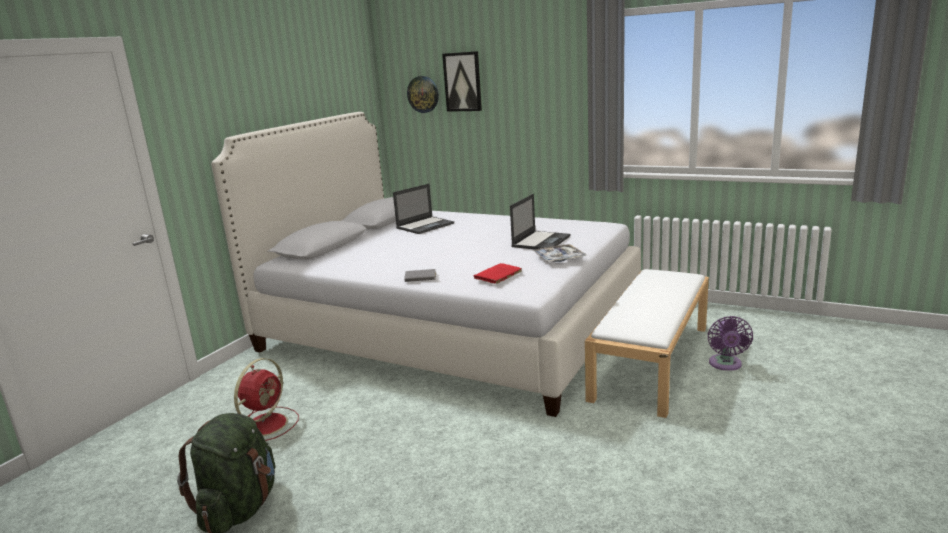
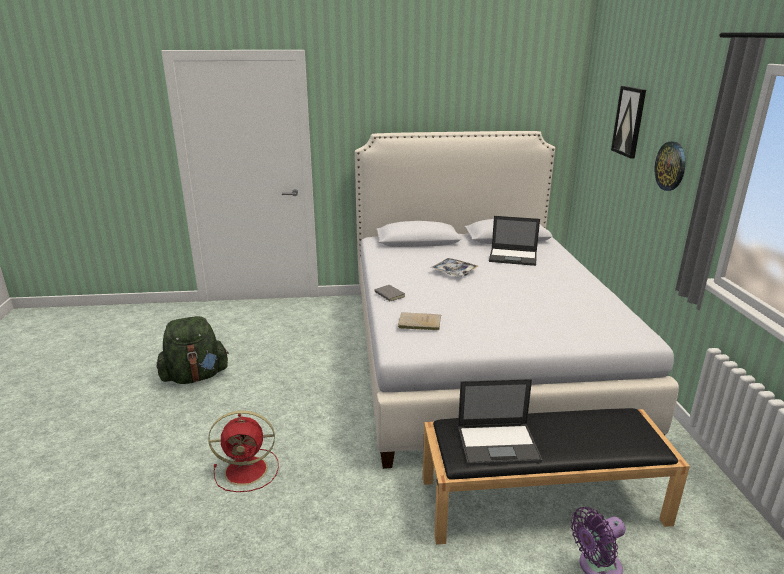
camera: 55 degrees right, 5 degrees up
red fan [234,358,299,441] -> red fan moved to [208,410,279,492]
wall clock [407,76,439,113] -> wall clock moved to [655,142,685,191]
red book [473,263,522,284] -> beige book [398,312,441,330]
laptop [510,194,570,250] -> laptop moved to [458,379,542,466]
tray [532,244,587,262] -> tray moved to [430,258,478,277]
white bench [585,269,709,418] -> black bench [423,408,690,545]

